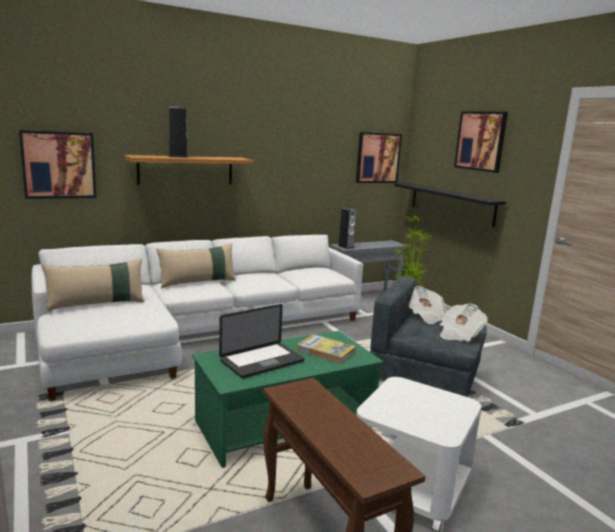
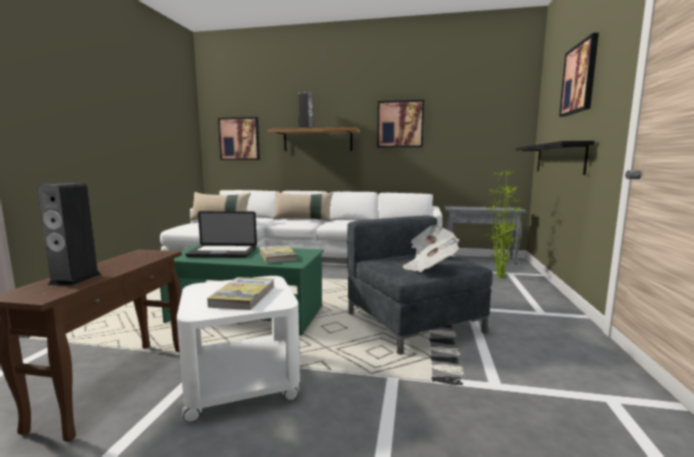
camera: 40 degrees right, 5 degrees down
speaker [338,207,357,249] -> speaker moved to [37,183,101,286]
picture [356,132,402,183] -> picture moved to [377,100,424,148]
none -> book [207,277,275,310]

